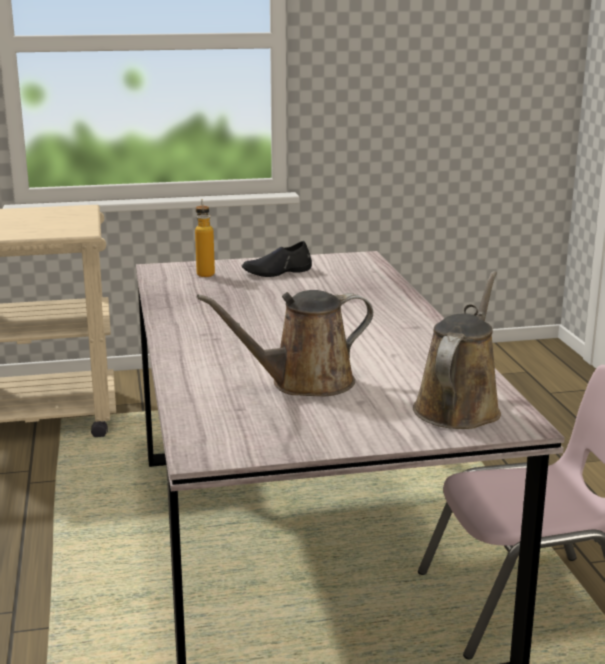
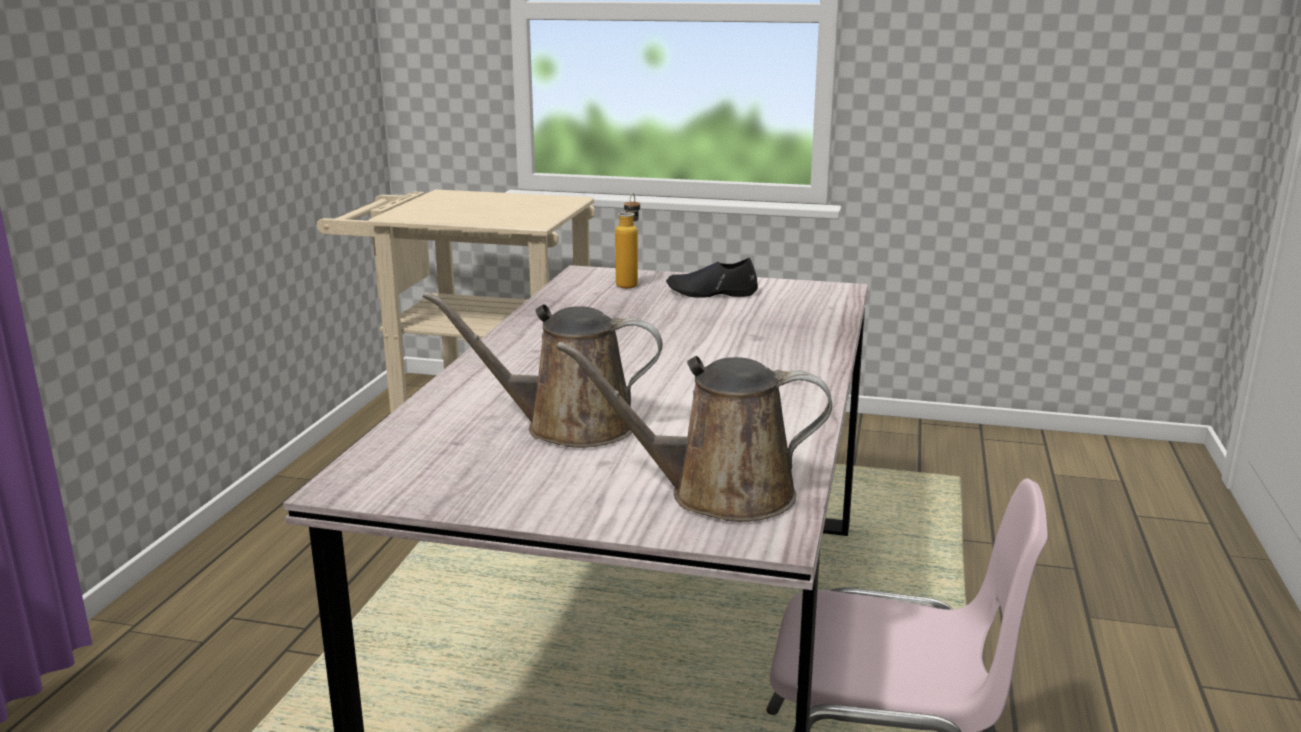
camera: 25 degrees right, 0 degrees up
brown watering can [413,271,501,429] -> brown watering can turned 135 degrees counterclockwise [556,342,832,522]

